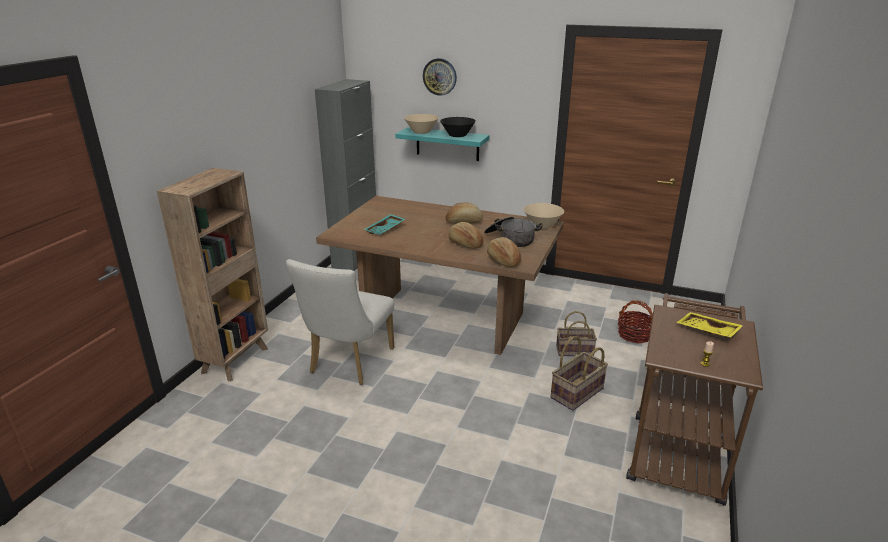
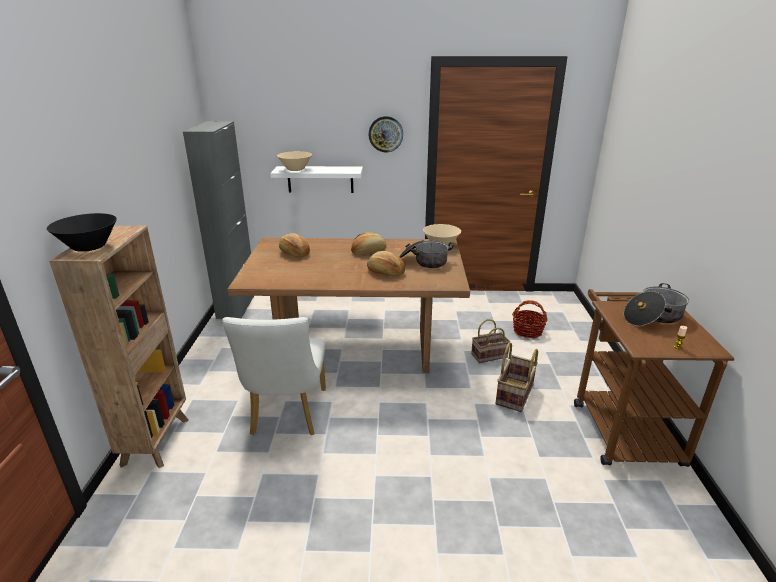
camera: 20 degrees left, 0 degrees up
turquoise tray [364,214,405,235] -> none
turquoise shelf [395,127,489,161] -> white shelf [270,166,363,193]
wall clock [423,58,457,96] -> wall clock moved to [369,116,403,152]
black bowl [440,117,476,137] -> black bowl moved to [47,213,117,252]
bread [487,237,521,267] -> bread moved to [279,233,310,257]
yellow tray [676,312,744,338] -> cooking pot [624,283,689,326]

